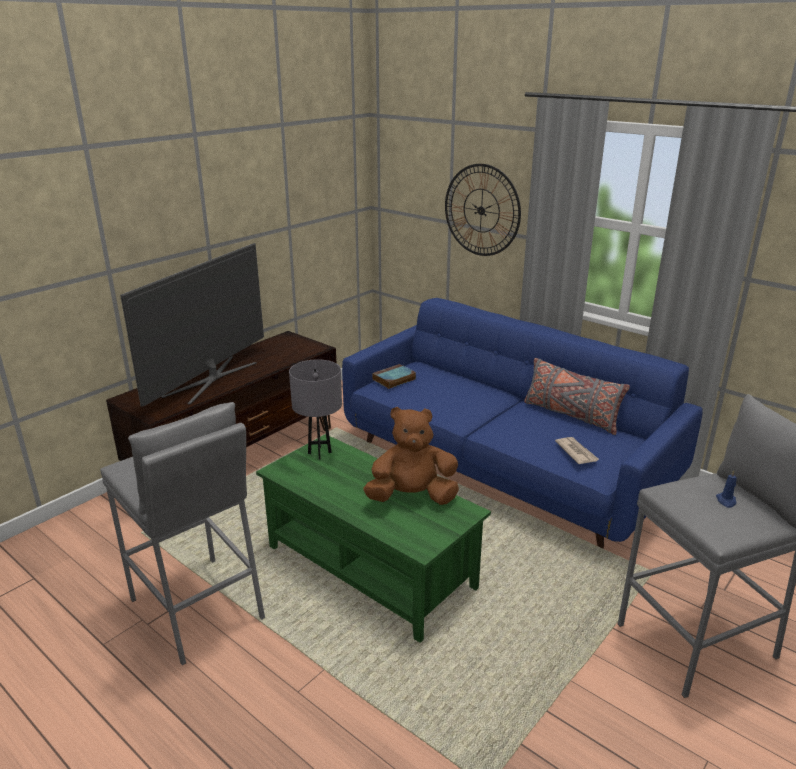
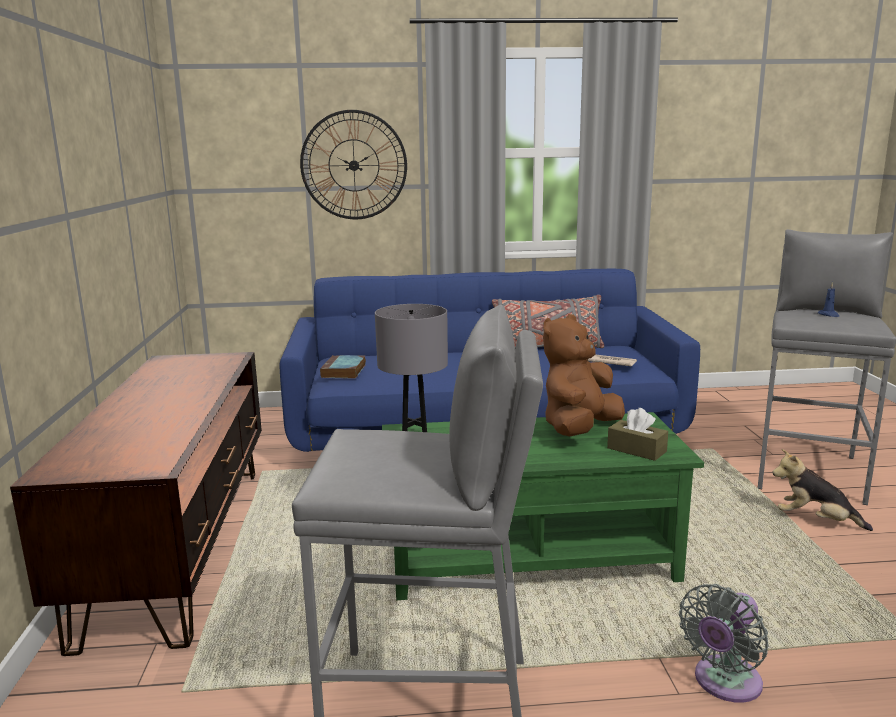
camera: 45 degrees left, 10 degrees down
television [120,243,264,406] -> none
none -> brown tissue box [607,408,668,461]
none -> grey fan [679,584,769,703]
none -> plush toy [772,449,873,531]

